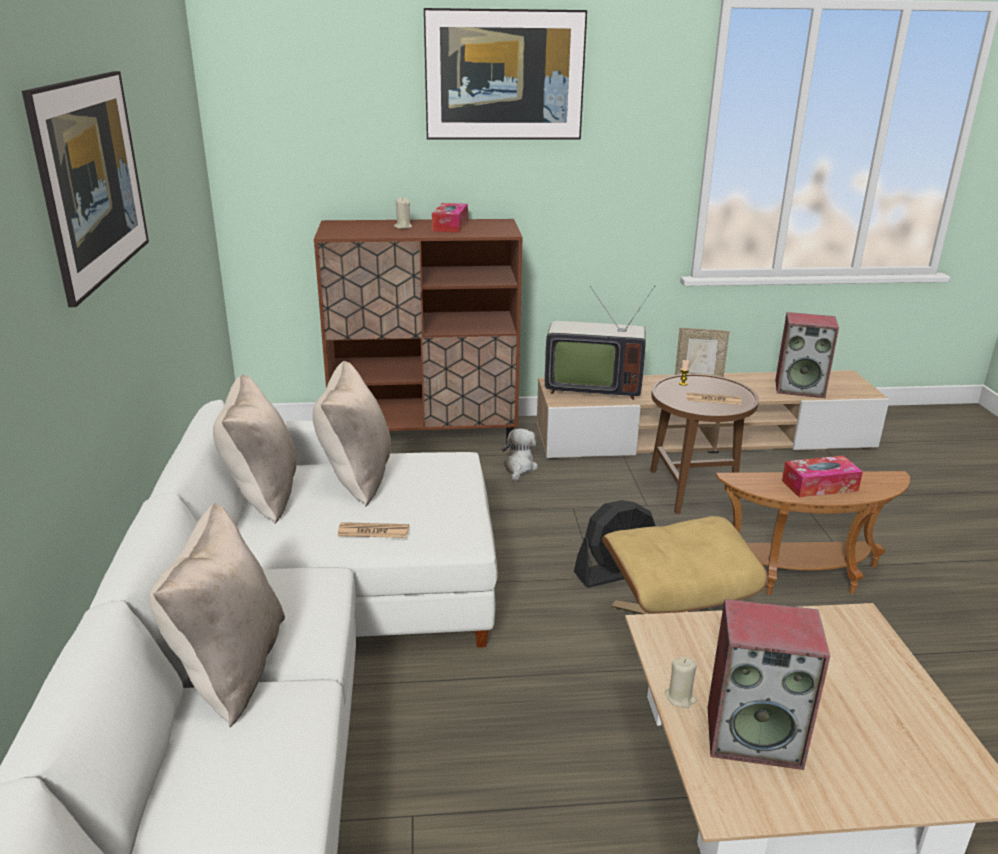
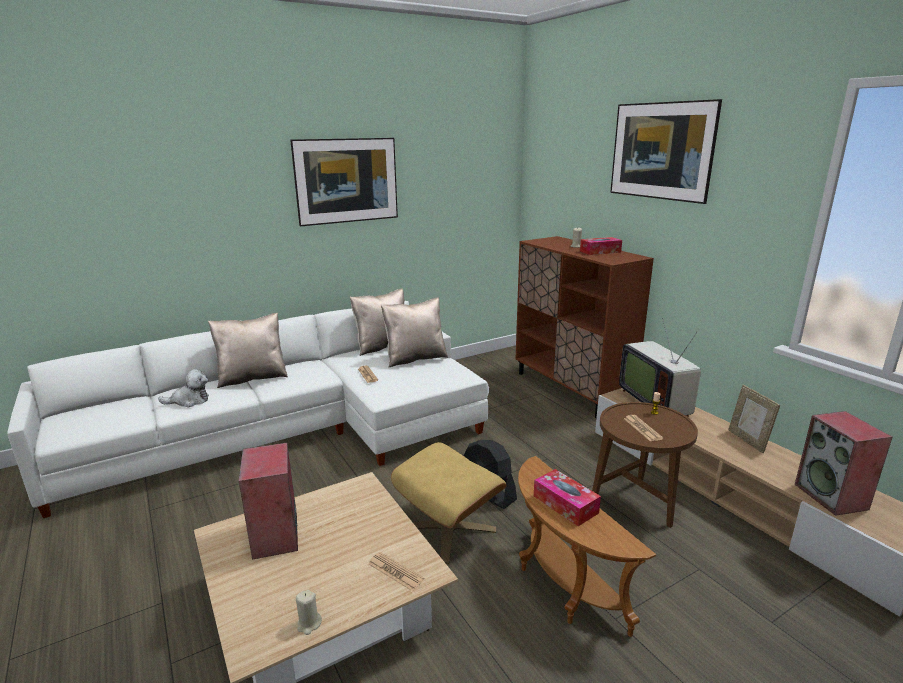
camera: 65 degrees right, 5 degrees down
plush toy [501,428,538,482] -> plush toy moved to [158,369,209,407]
beige candle [665,656,697,708] -> beige candle moved to [296,590,322,635]
none -> newspaper [368,552,425,591]

